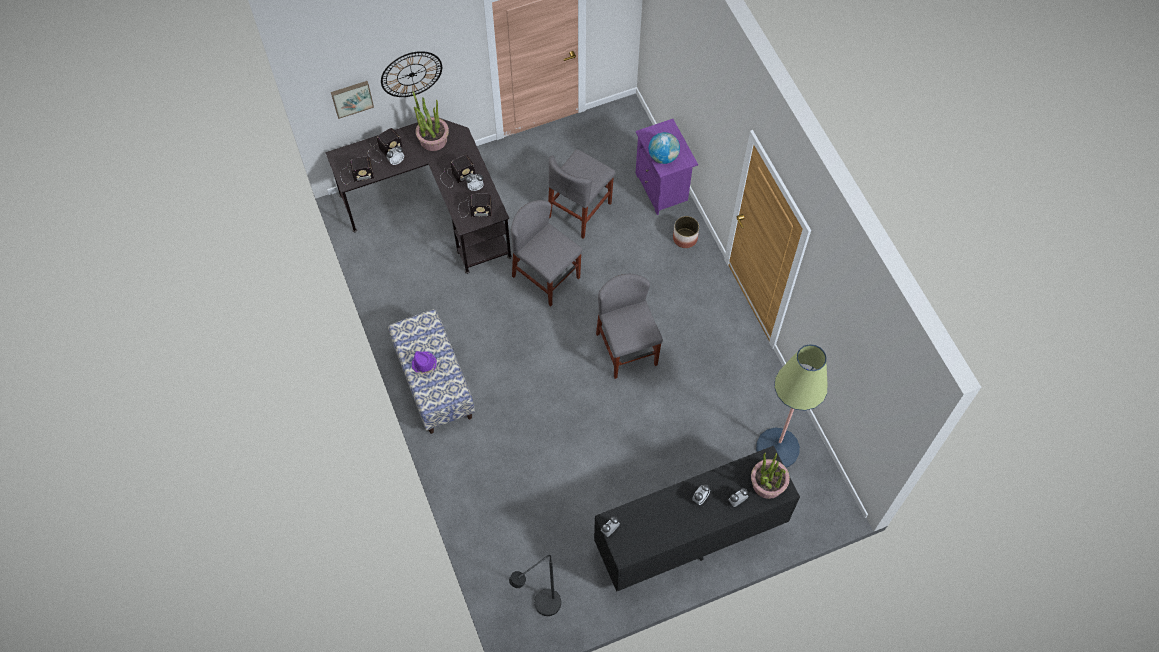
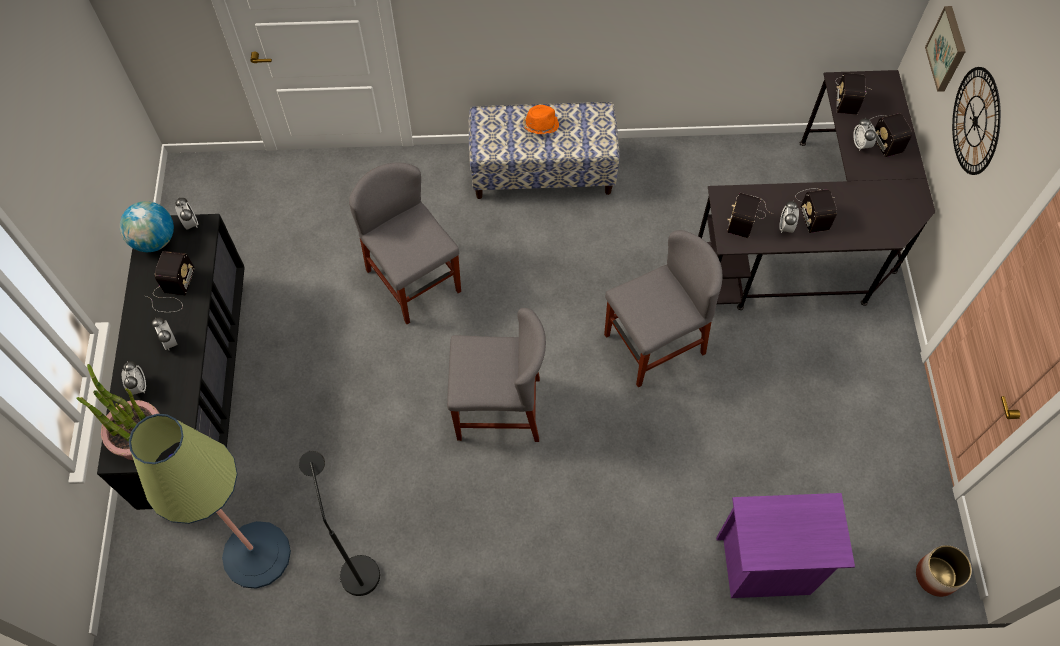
camera: 110 degrees right, 0 degrees up
potted plant [412,91,449,151] -> none
purple hat [412,351,437,374] -> orange hat [523,105,559,135]
black floor lamp [509,555,561,616] -> black floor lamp moved to [299,451,380,596]
grey chair [548,149,616,239] -> grey chair moved to [349,163,461,324]
globe [649,132,680,164] -> globe moved to [120,201,174,252]
planter [673,216,699,248] -> planter moved to [916,545,972,597]
none -> radio [146,251,195,312]

